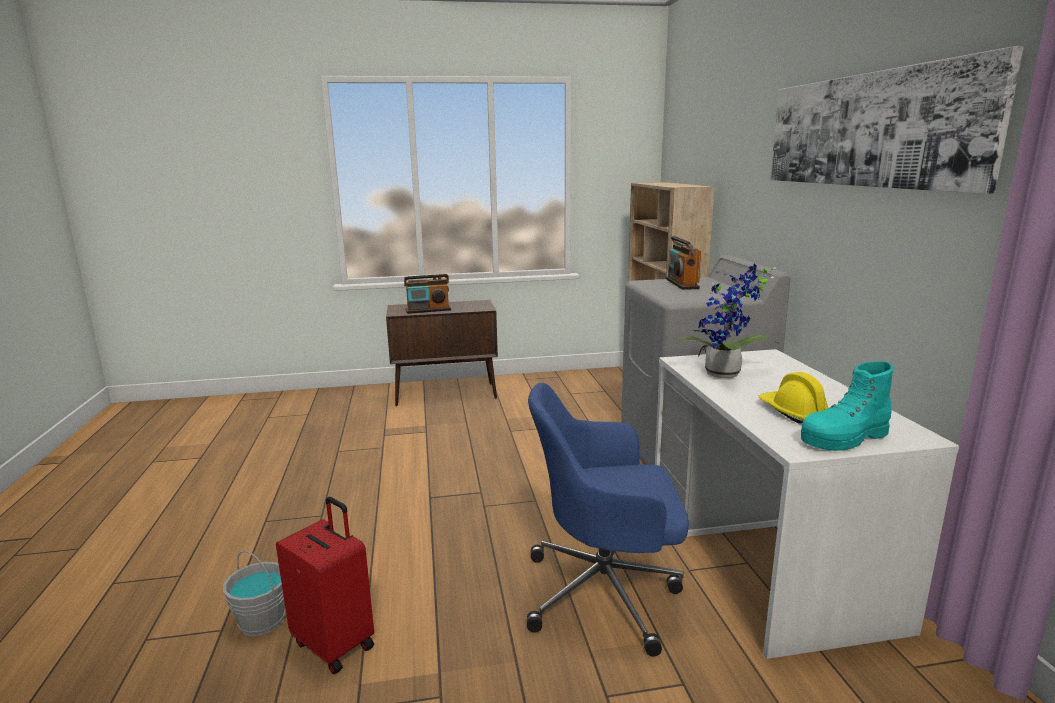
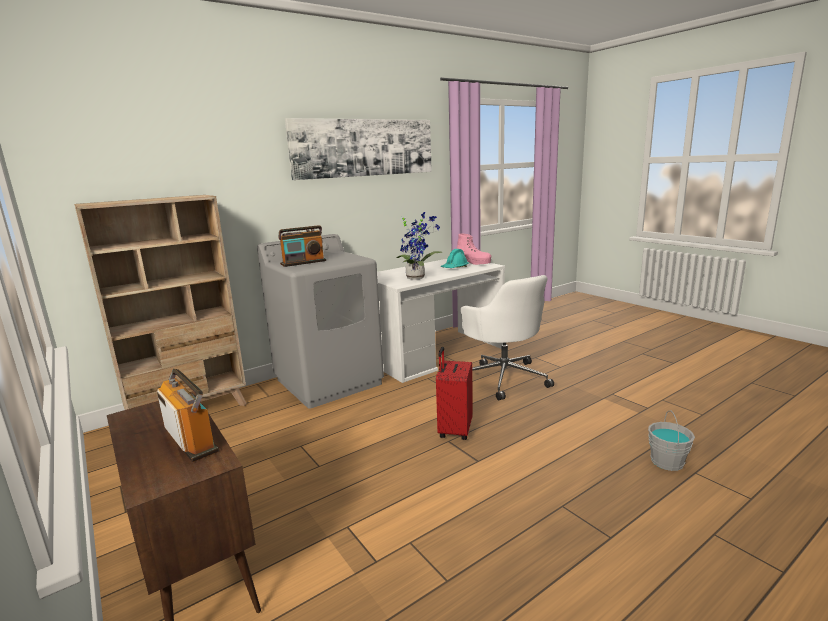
camera: 115 degrees left, 0 degrees up
red suitcase [276,497,374,674] -> red suitcase moved to [436,347,473,440]
blue office chair [527,383,689,657] -> white office chair [461,275,554,400]
yellow hard hat [758,372,828,424] -> turquoise hard hat [441,249,469,268]
turquoise boot [801,361,893,451] -> pink boot [457,233,491,265]

